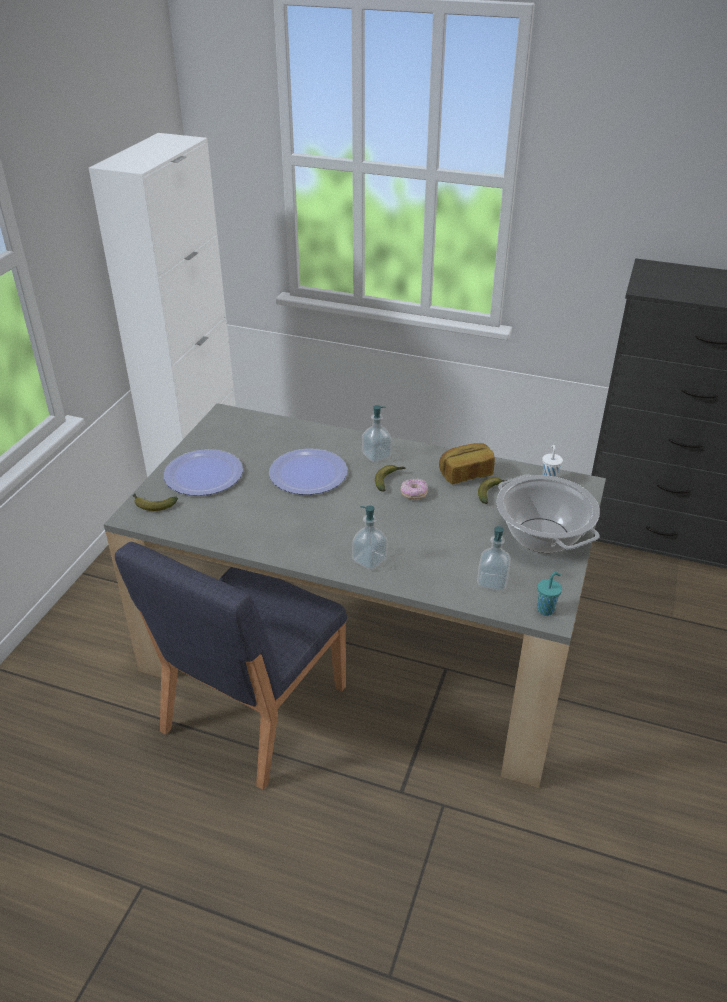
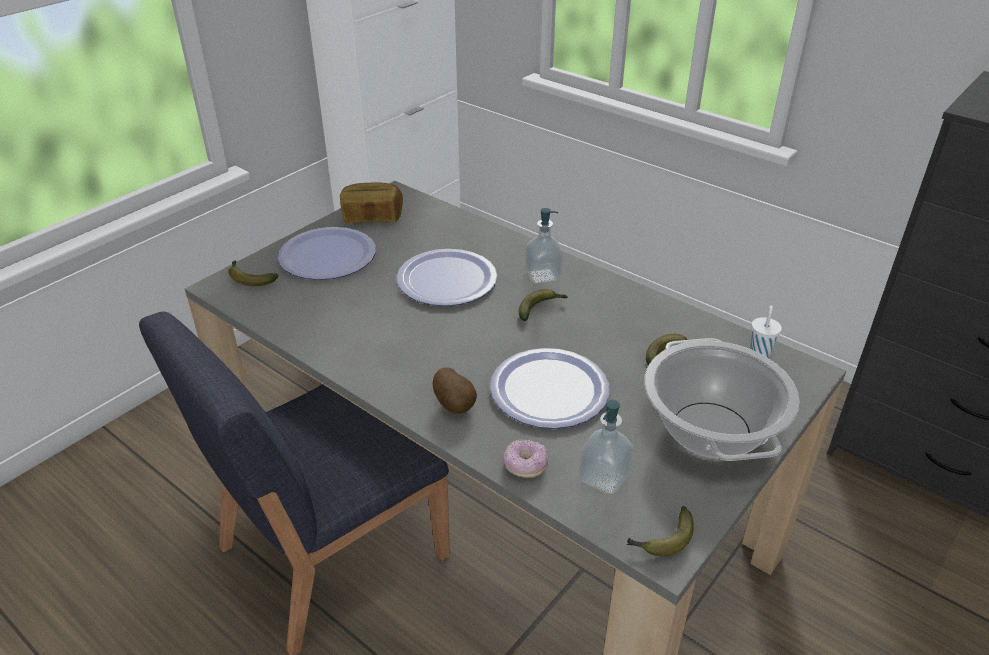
camera: 20 degrees right, 0 degrees up
soap dispenser [352,505,387,570] -> potato [433,368,477,414]
donut [401,479,428,499] -> donut moved to [503,440,548,478]
bread [439,443,495,484] -> bread moved to [340,183,403,223]
turquoise cup [537,572,562,616] -> banana [627,506,694,556]
none -> plate [490,348,610,429]

